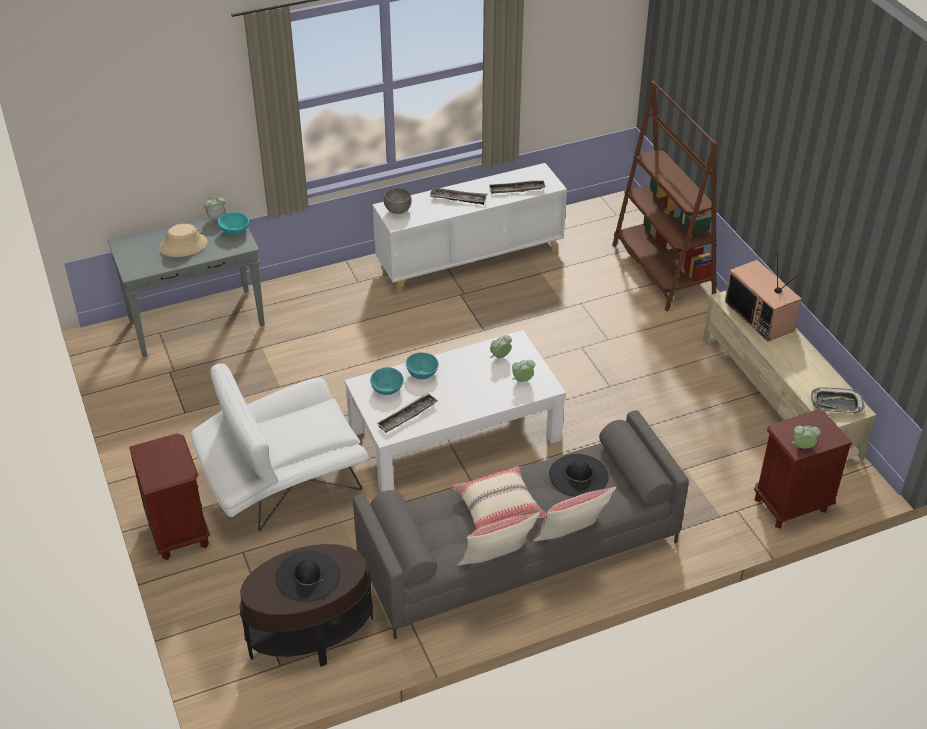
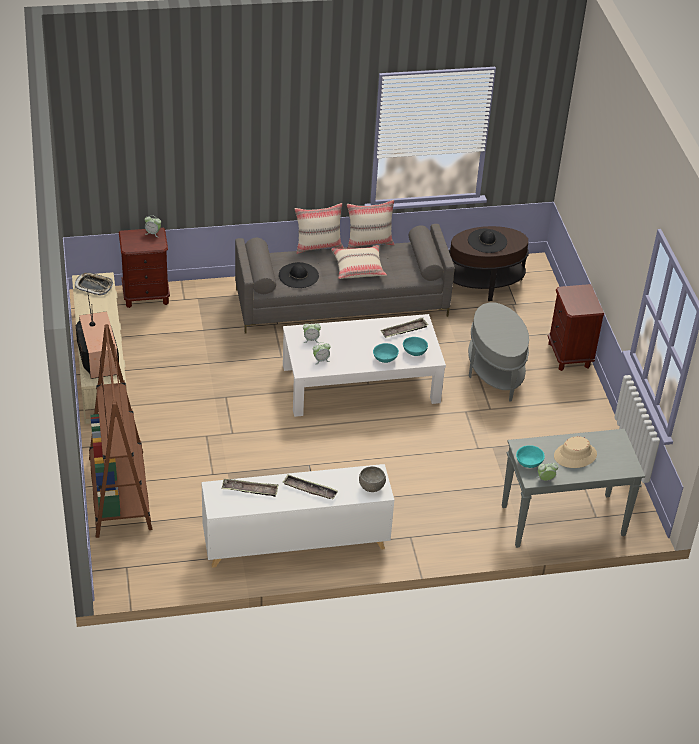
camera: 170 degrees left, 0 degrees up
white armchair [191,363,369,531] -> grey side table [468,302,529,402]

